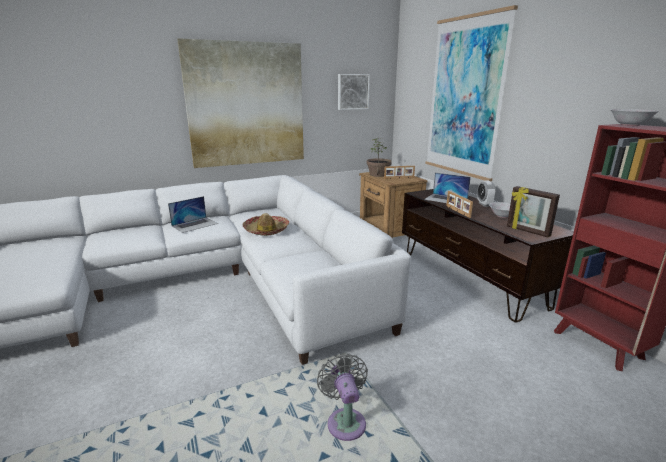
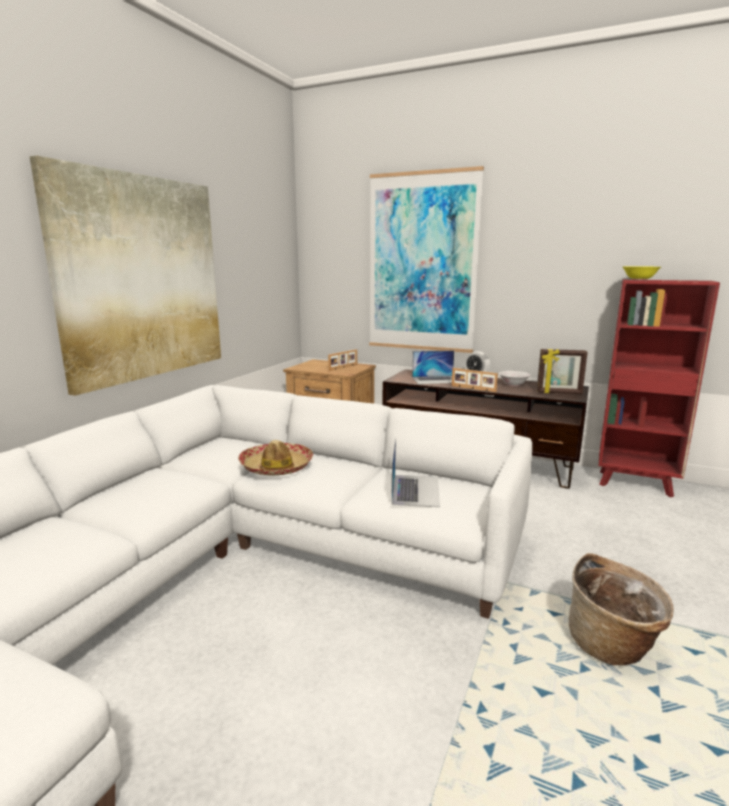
camera: 40 degrees left, 5 degrees down
laptop [168,196,218,233] -> laptop moved to [391,438,440,507]
grey fan [317,354,368,441] -> basket [569,553,674,665]
picture [338,74,370,110] -> none
potted plant [367,138,392,177] -> none
white bowl [610,109,659,126] -> yellow bowl [623,266,661,280]

